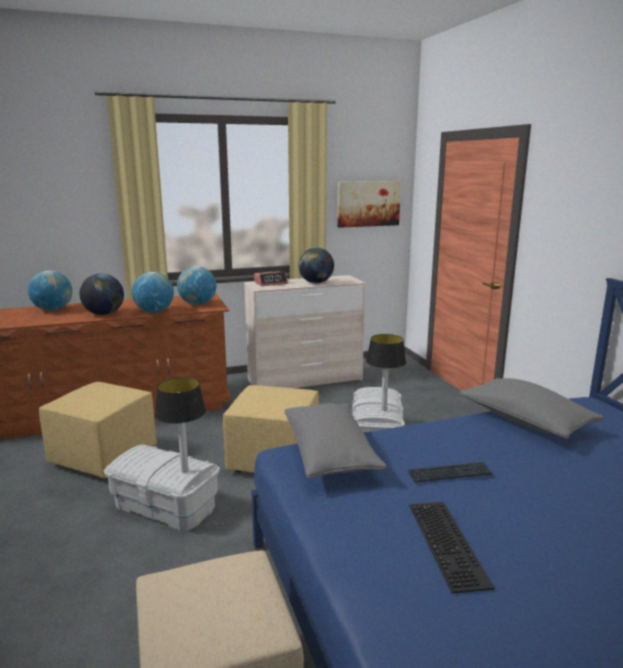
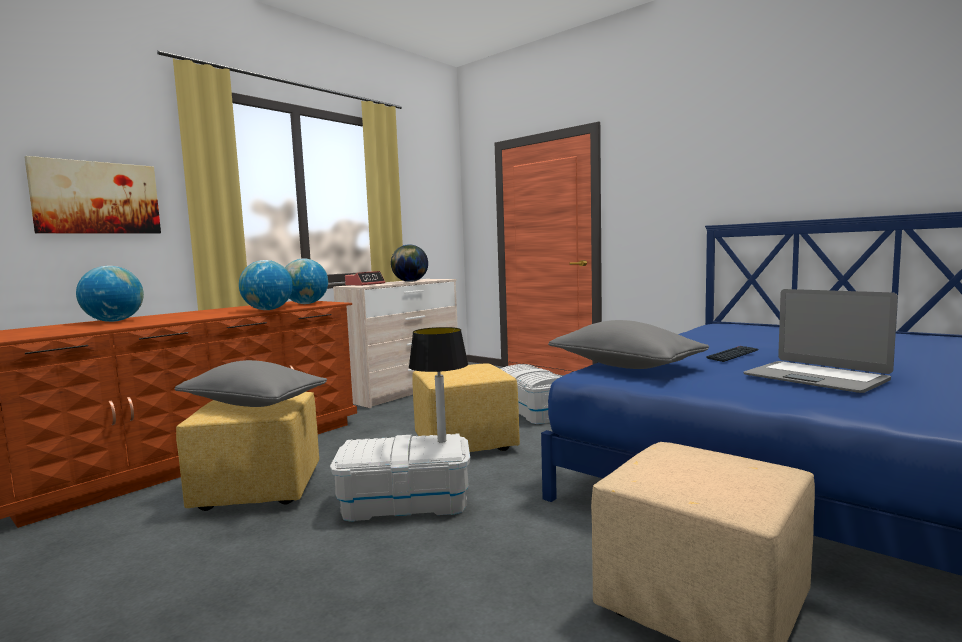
camera: 30 degrees left, 10 degrees down
globe [80,273,124,315] -> none
picture [337,181,401,228] -> picture moved to [24,156,161,234]
table lamp [366,334,406,411] -> none
keyboard [409,502,495,594] -> laptop [743,289,898,393]
grey pillow [459,378,604,439] -> grey pillow moved to [174,360,327,407]

